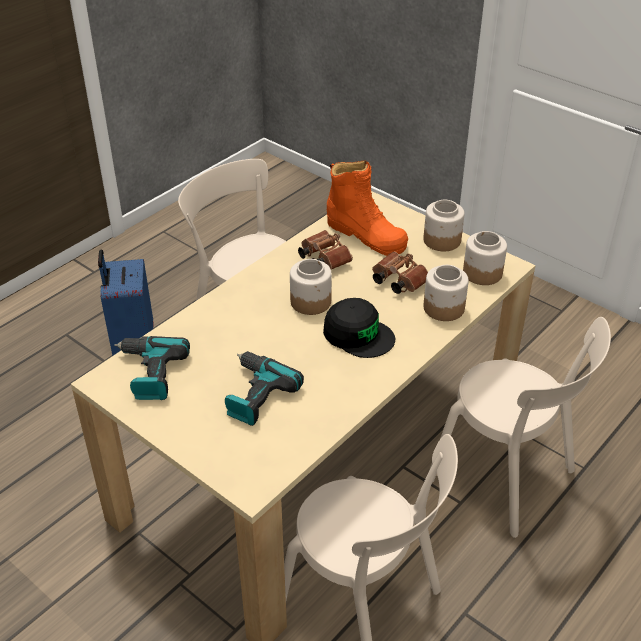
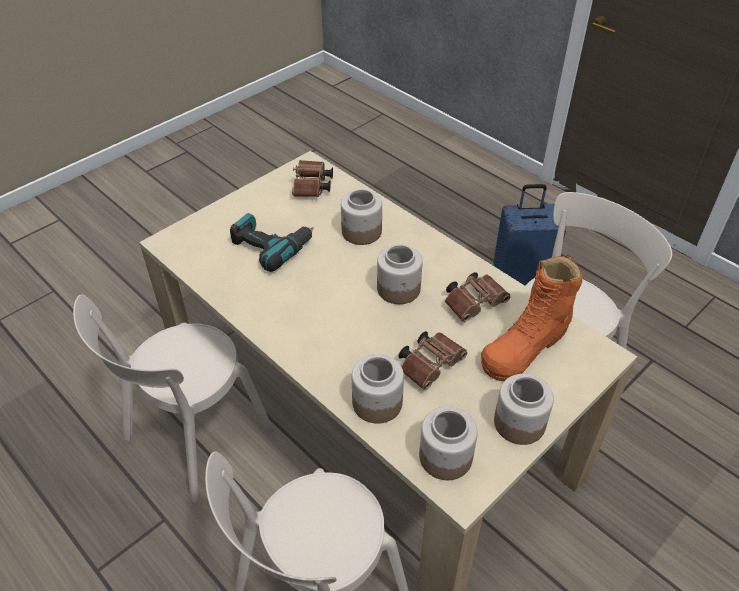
camera: 95 degrees right, 5 degrees up
power drill [114,336,190,400] -> brown binoculars [292,160,333,197]
black cap [323,298,395,358] -> none
none -> jar [341,189,382,245]

